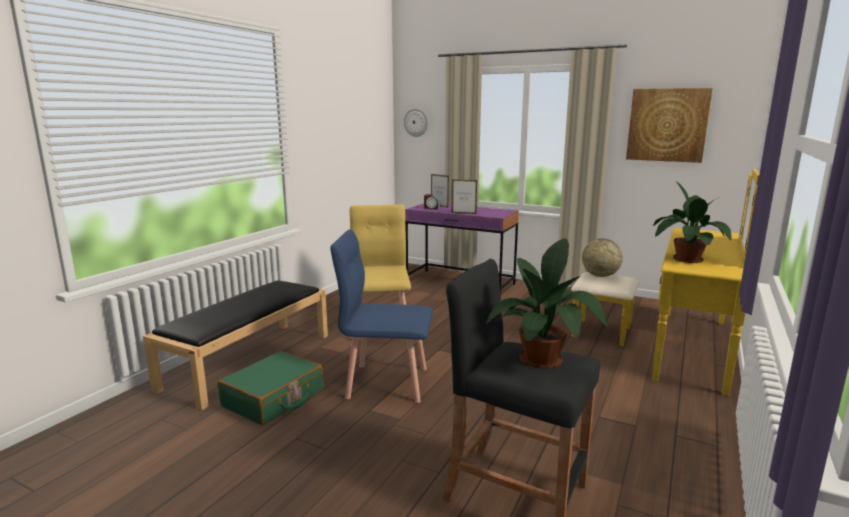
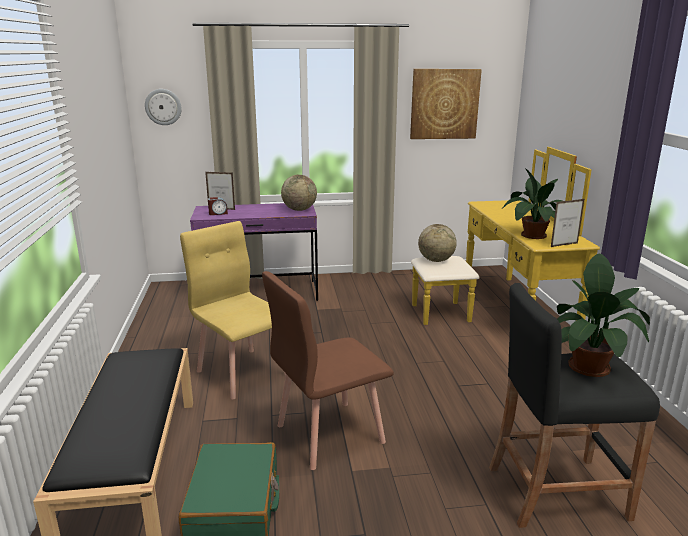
camera: 35 degrees left, 5 degrees up
blue chair [330,229,433,403] -> brown chair [262,271,394,470]
picture frame [452,179,477,214] -> picture frame moved to [551,199,584,247]
none -> globe [281,175,317,211]

